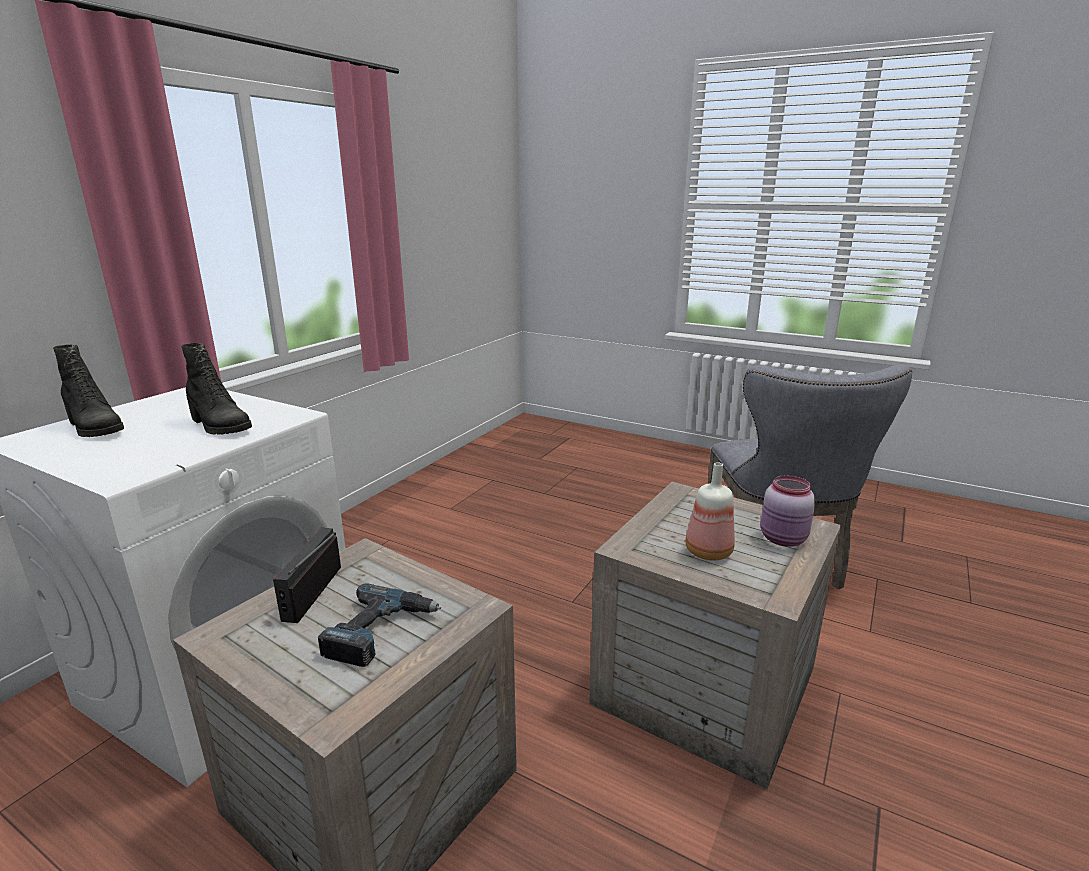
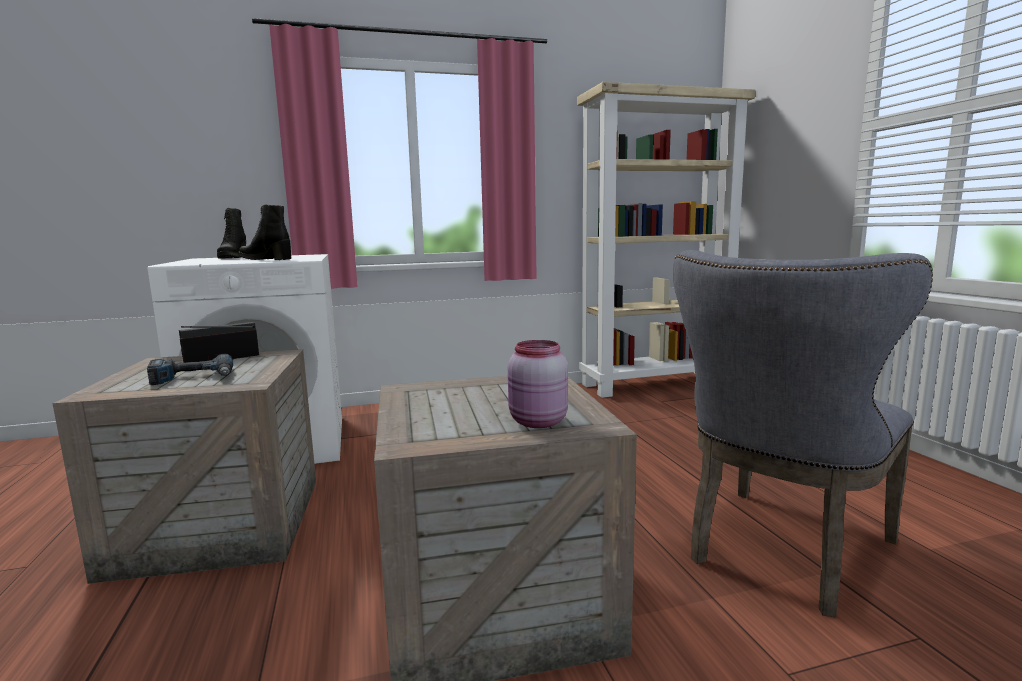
camera: 45 degrees right, 10 degrees down
black boot [181,343,252,435] -> black boot turned 120 degrees clockwise [239,204,291,260]
bottle [685,462,735,560] -> none
none -> beige bookcase [577,82,755,398]

